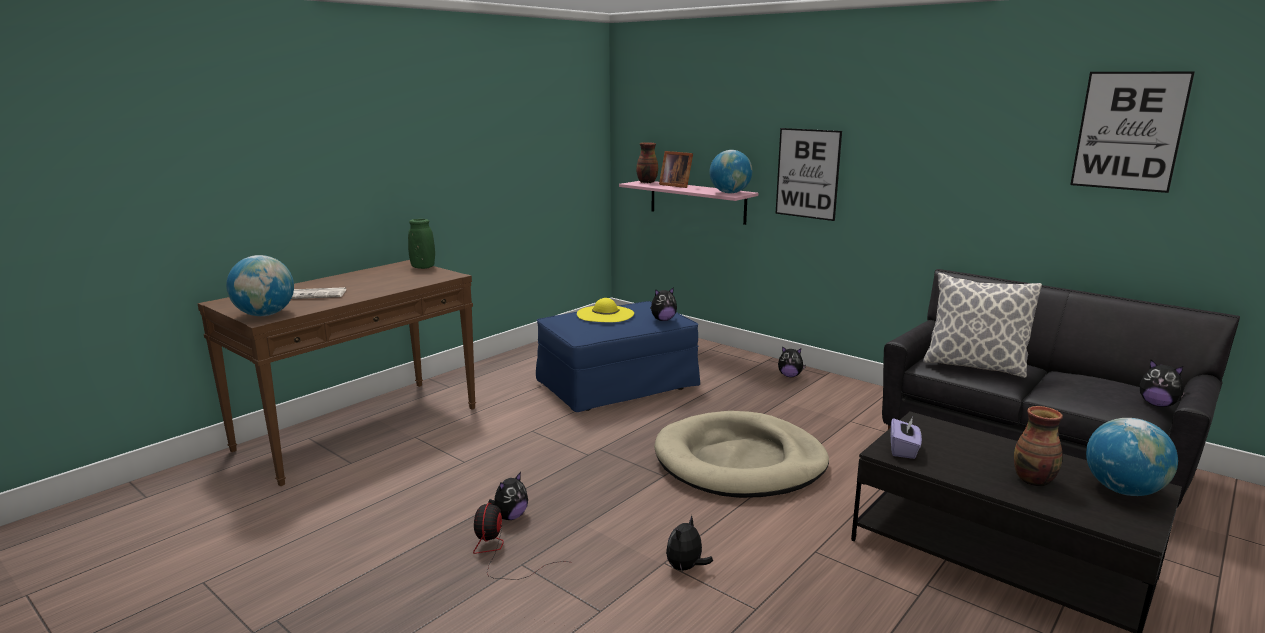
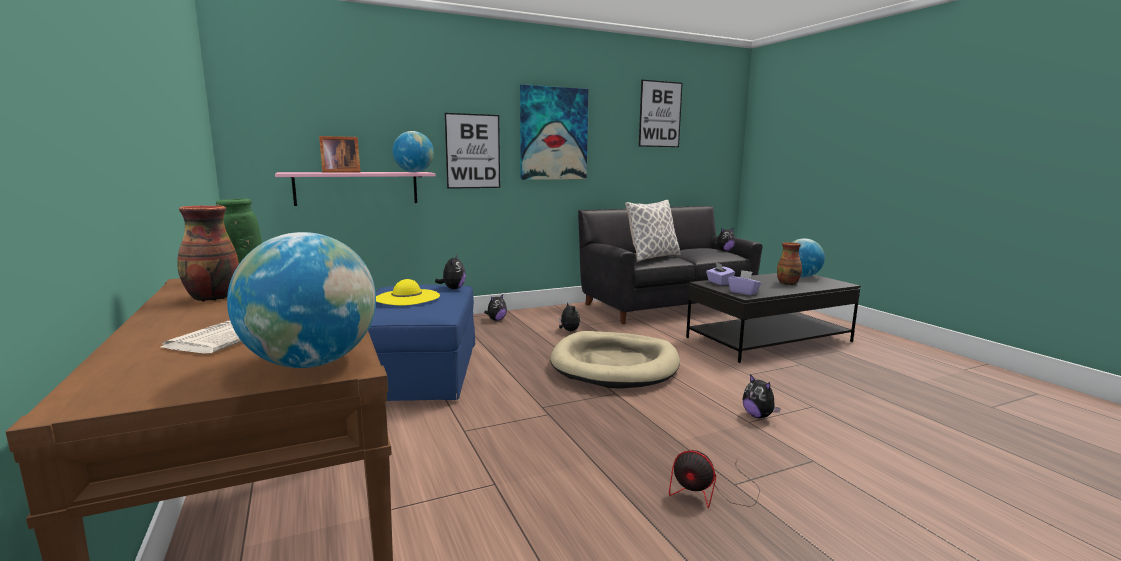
camera: 65 degrees left, 5 degrees down
plush toy [488,472,528,520] -> plush toy moved to [559,302,580,331]
vase [636,142,658,183] -> vase moved to [177,205,239,302]
none -> picture [520,84,588,180]
none -> purple tissue box [706,263,735,285]

